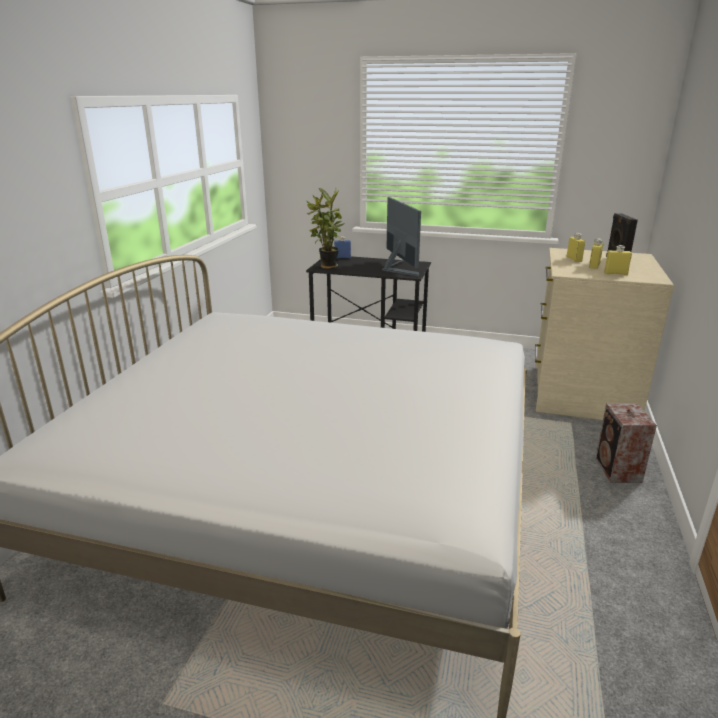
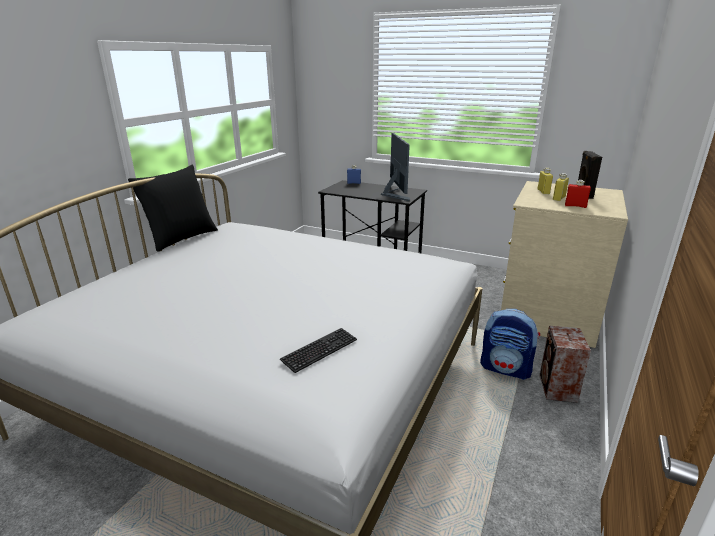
camera: 10 degrees right, 0 degrees up
potted plant [306,188,345,269] -> none
yellow bottle [604,245,632,275] -> red bottle [565,180,591,208]
none -> black pillow [128,164,218,252]
none -> keyboard [280,328,357,373]
none -> backpack [480,309,540,380]

